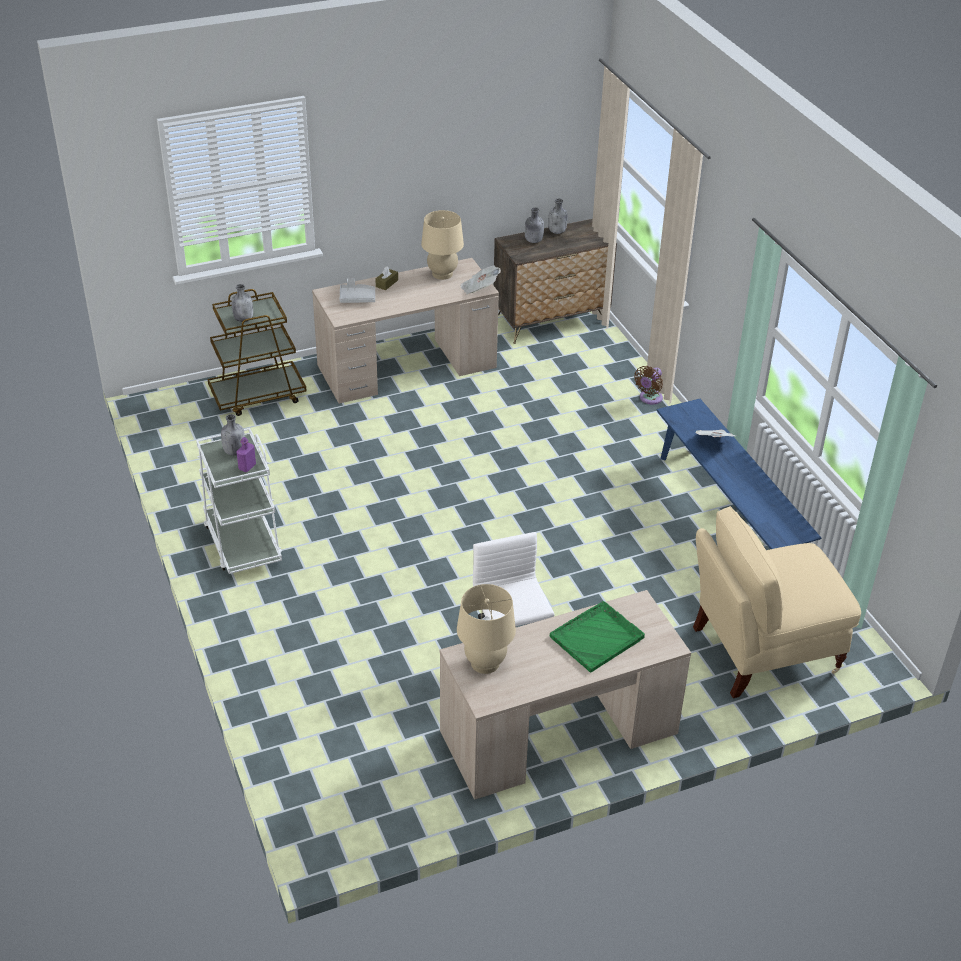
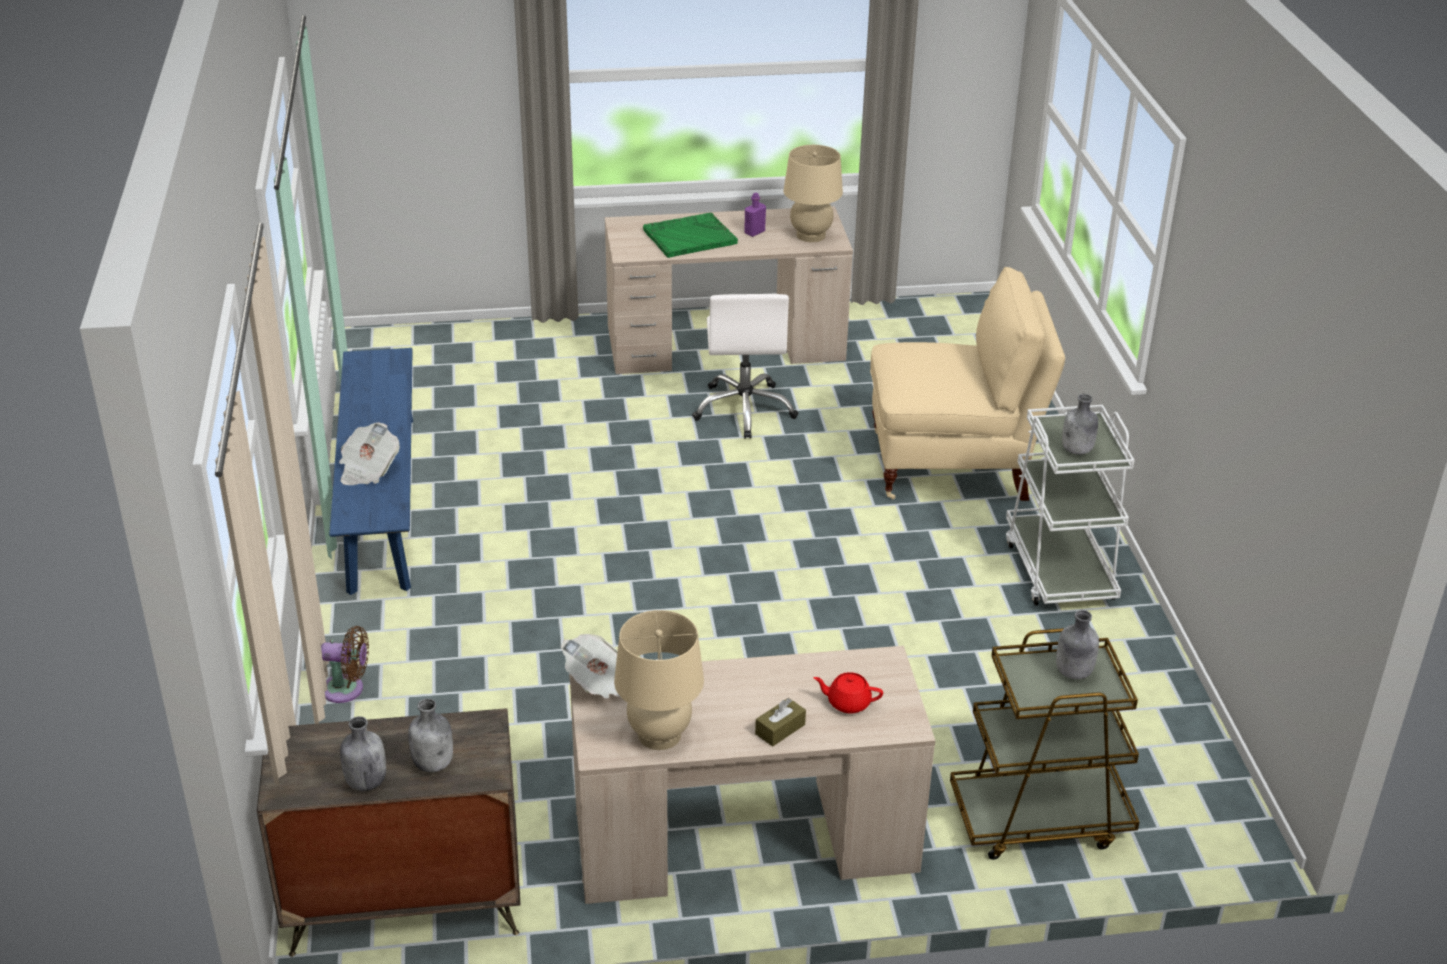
camera: 165 degrees left, 5 degrees down
purple bottle [236,437,256,472] -> purple bottle moved to [744,193,766,237]
grey tray [340,279,375,303] -> red teapot [813,672,883,714]
brown fan [634,366,663,404] -> brown fan turned 45 degrees clockwise [321,626,369,703]
beige chair [693,506,861,698] -> beige chair moved to [870,267,1065,501]

